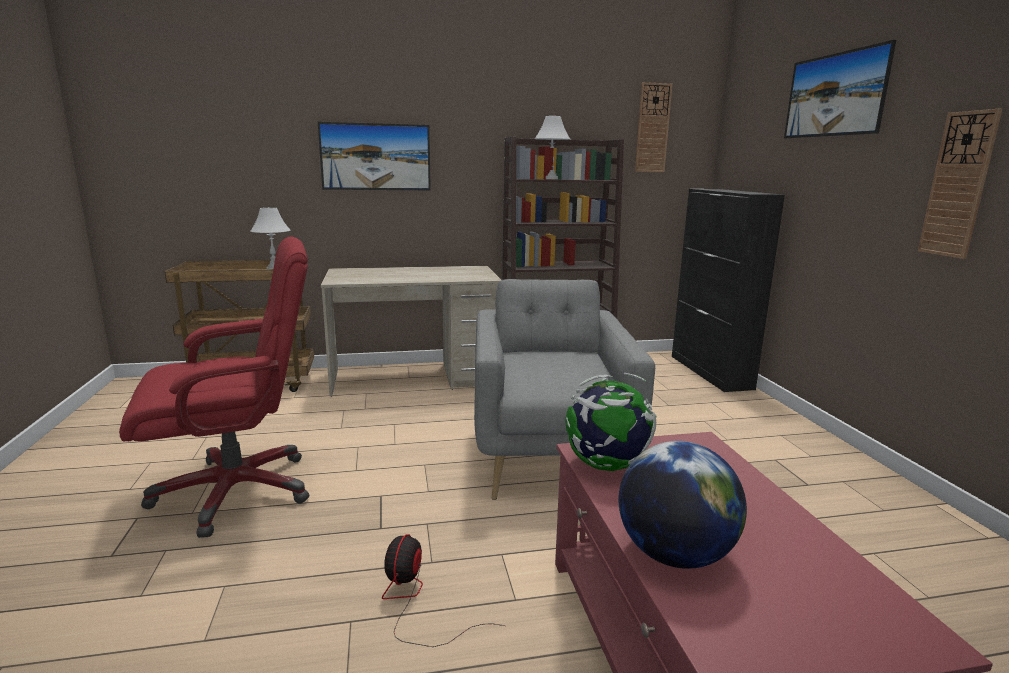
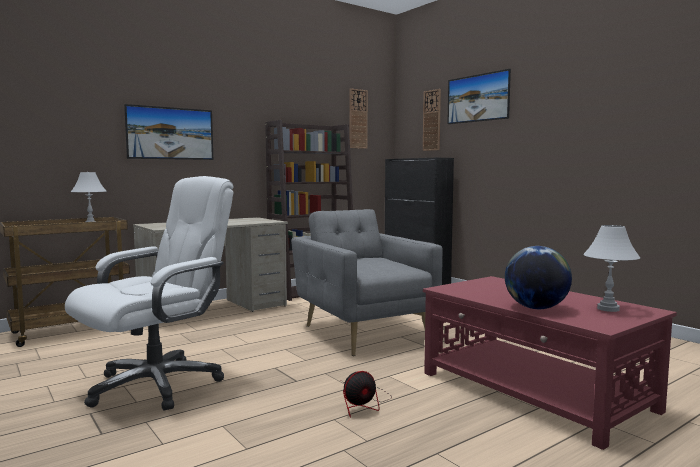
camera: 25 degrees left, 10 degrees down
red office chair [119,236,309,538] -> white office chair [65,176,233,411]
fan [382,534,505,647] -> fan turned 105 degrees counterclockwise [341,371,392,418]
white table lamp [535,116,571,179] -> white table lamp moved to [583,225,640,312]
globe [565,373,657,471] -> none
wall clock [918,109,1002,259] -> wall clock moved to [423,89,441,151]

